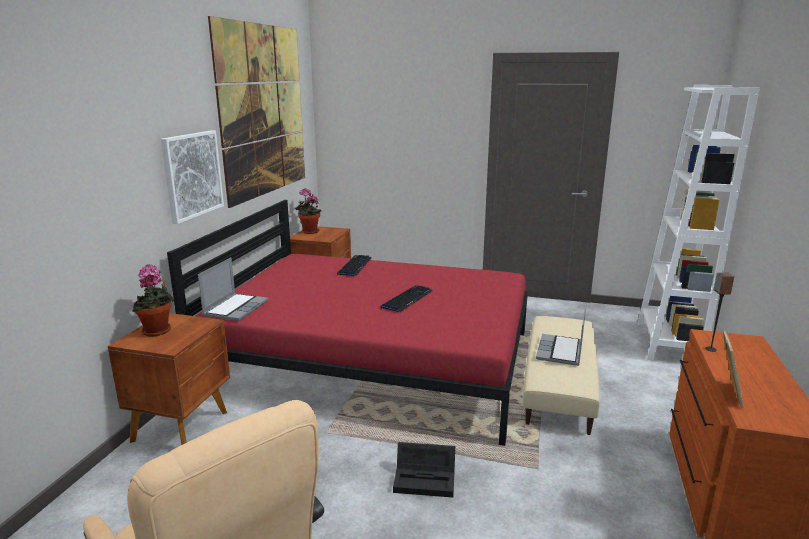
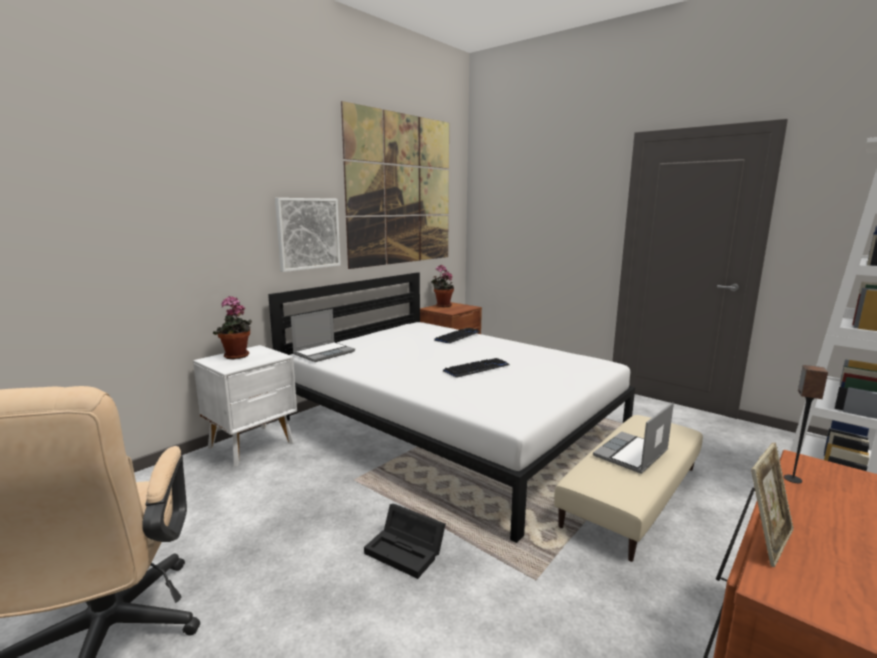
camera: 25 degrees right, 5 degrees down
brown nightstand [108,313,230,445] -> white nightstand [193,345,297,467]
red bed [167,200,528,446] -> white bed [268,272,635,543]

